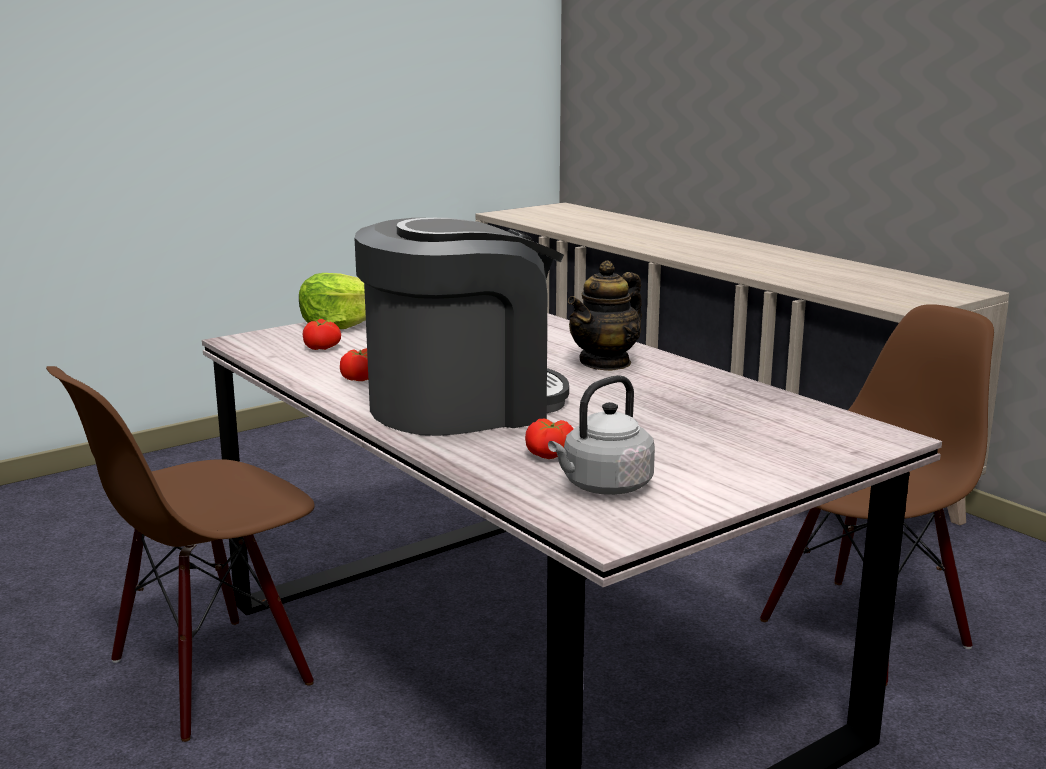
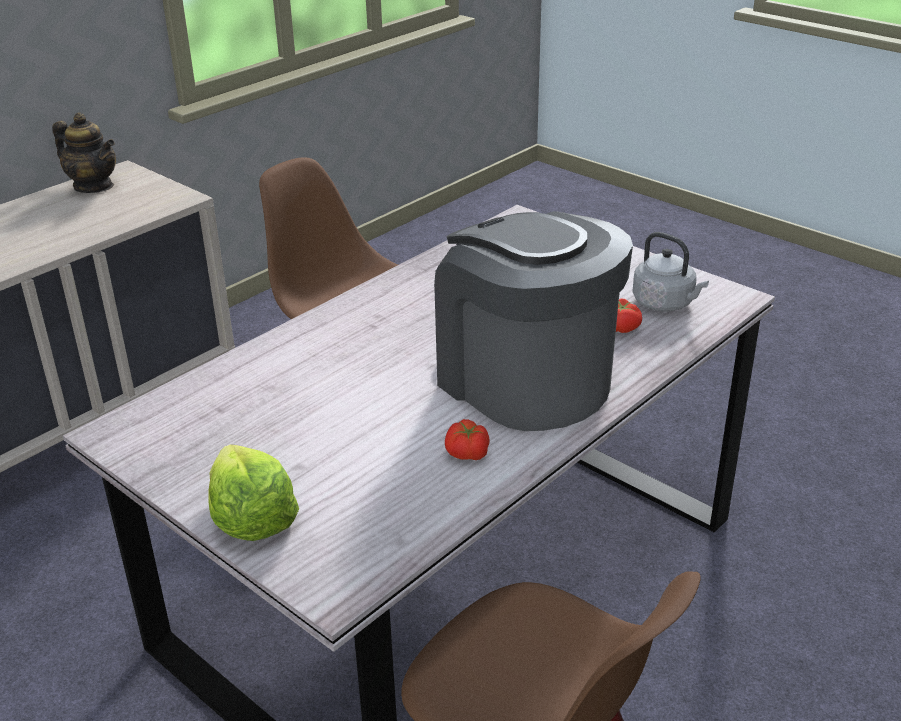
camera: 100 degrees left, 15 degrees up
tomato [303,319,341,350] -> none
teapot [568,260,642,371] -> teapot moved to [52,112,116,193]

